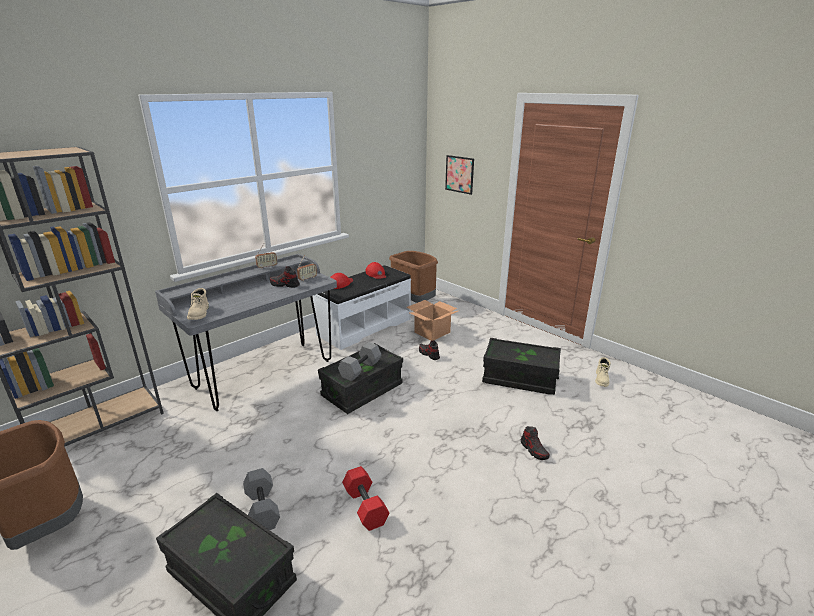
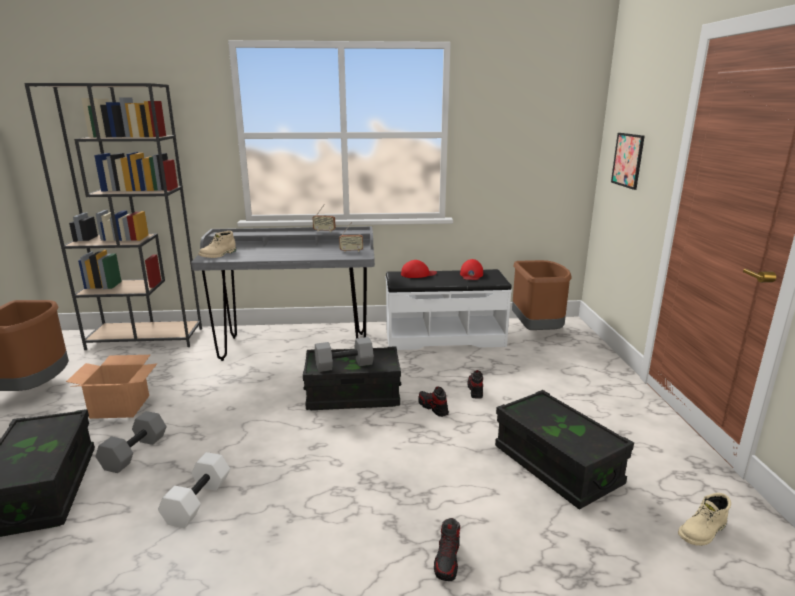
camera: 40 degrees right, 5 degrees down
shoe [269,266,300,288] -> shoe moved to [418,387,449,417]
red dumbbell [342,466,389,531] -> white dumbbell [158,452,230,528]
cardboard box [407,300,458,340] -> cardboard box moved to [66,355,157,419]

